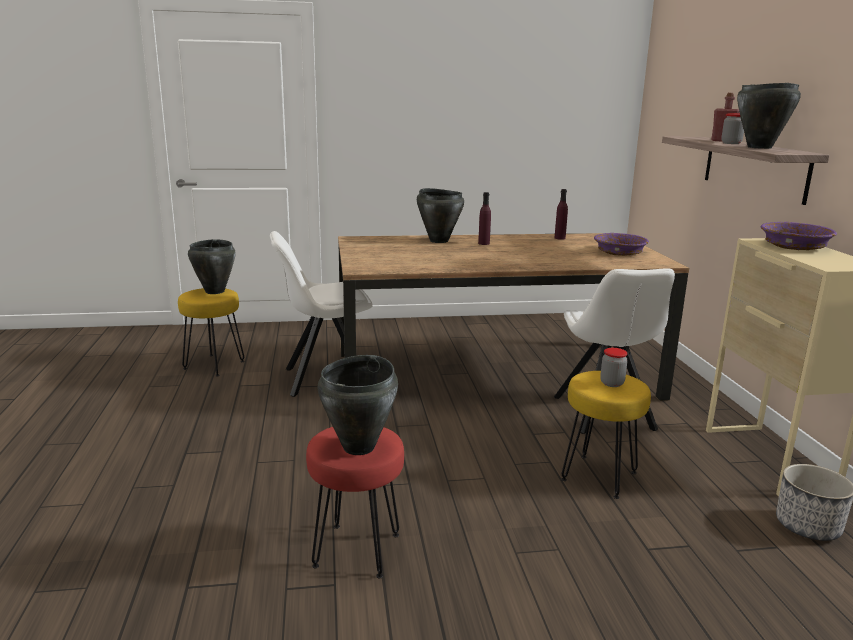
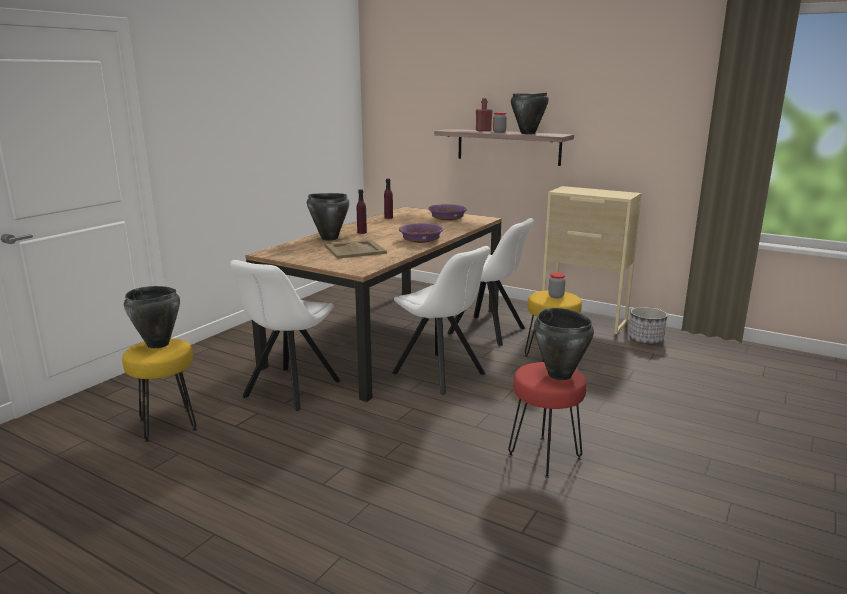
camera: 50 degrees left, 0 degrees up
purple bowl [761,222,837,250] -> purple bowl moved to [399,223,444,243]
none -> beige tray [325,240,387,259]
none -> white chair [392,246,490,394]

